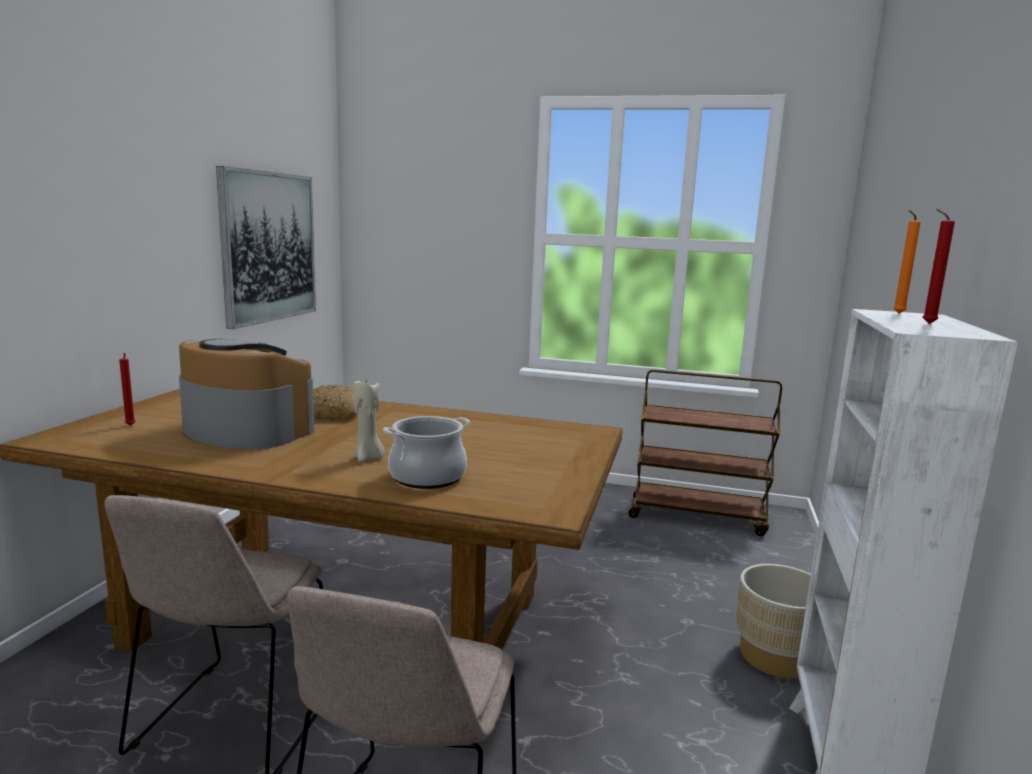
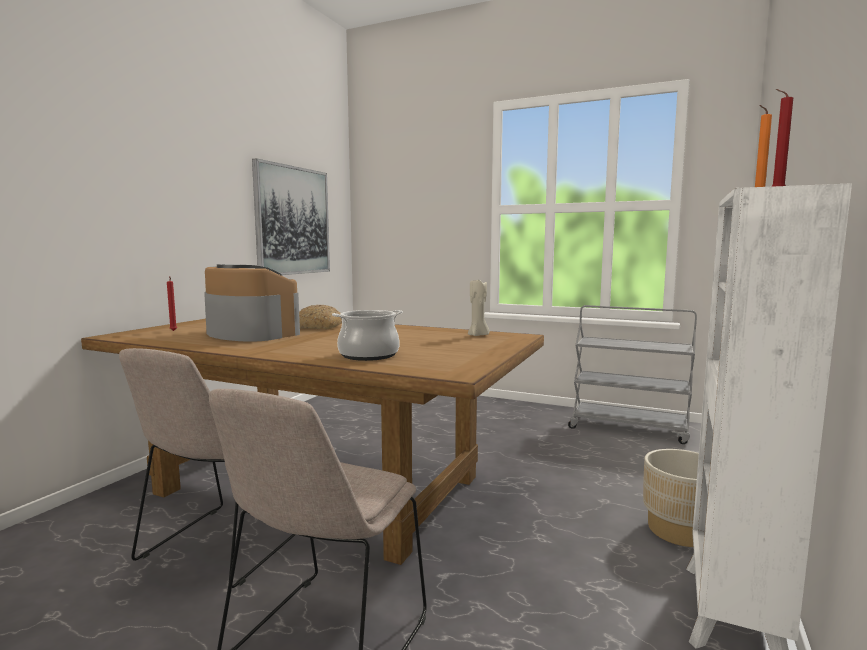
camera: 10 degrees right, 5 degrees down
beige candle [353,379,385,462] -> beige candle moved to [468,278,490,336]
brown cart [629,369,782,536] -> grey cart [568,305,697,444]

